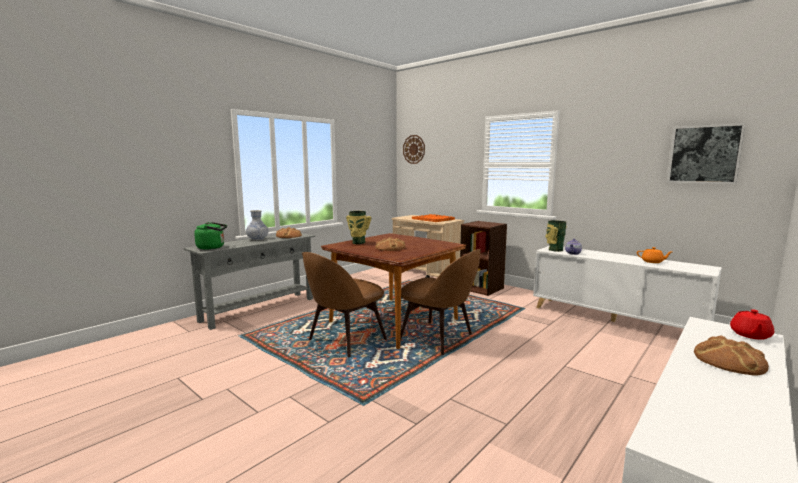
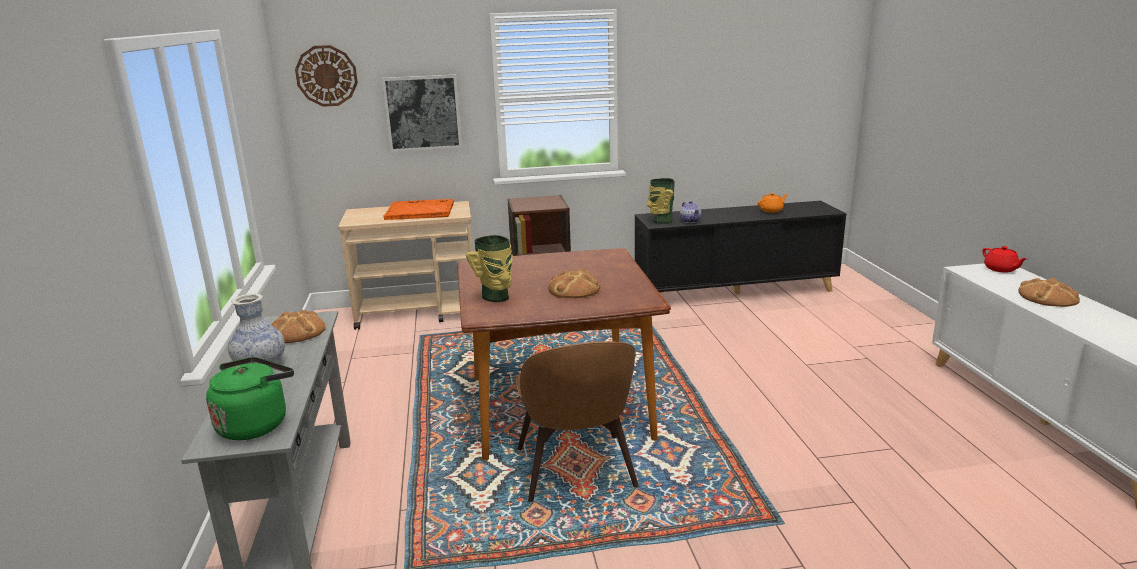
camera: 50 degrees left, 10 degrees up
brown chair [400,249,481,355] -> none
white cabinet [533,246,722,329] -> black cabinet [635,201,846,295]
picture [667,123,746,184] -> picture moved to [382,75,462,152]

